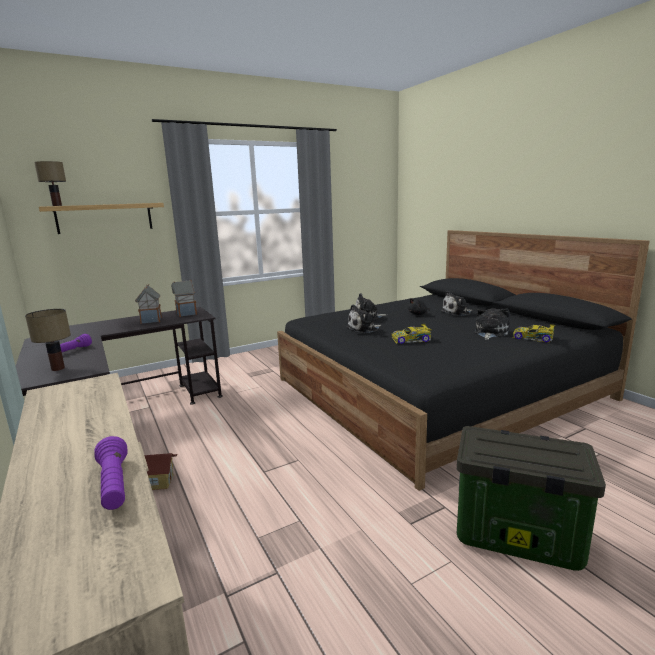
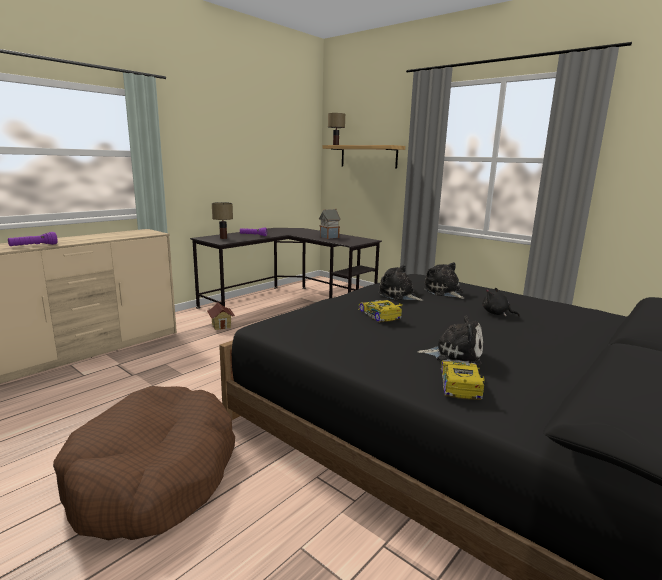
camera: 70 degrees right, 0 degrees up
toy house [171,280,197,317] -> none
plush toy [441,291,472,316] -> none
storage box [457,426,606,571] -> brown dog bed [53,386,235,540]

